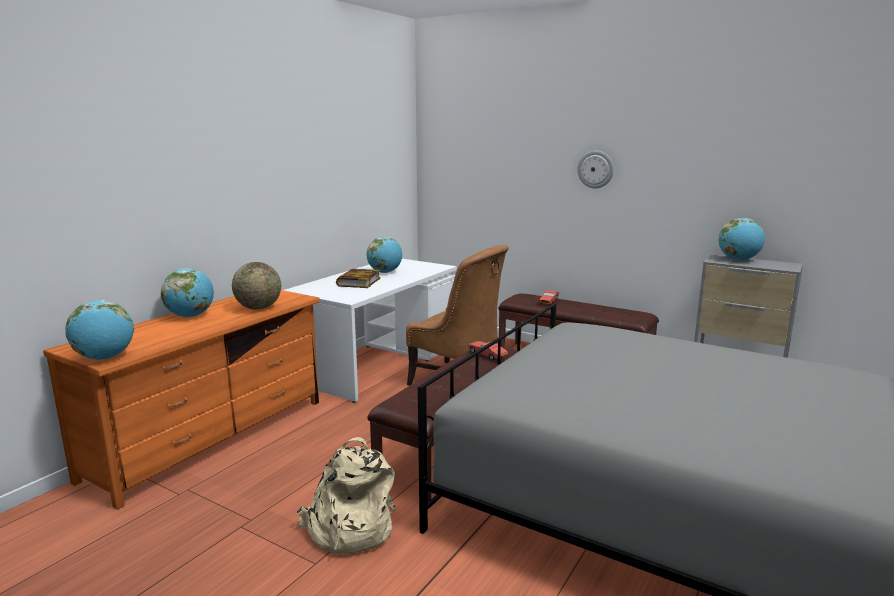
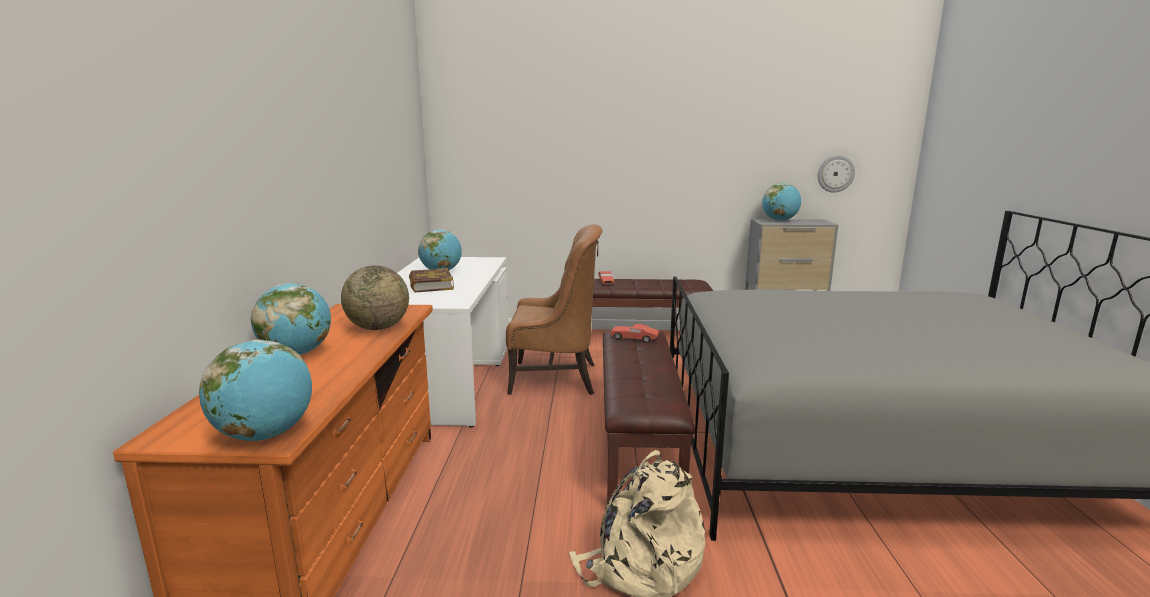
camera: 30 degrees left, 0 degrees up
wall clock [577,150,614,188] -> wall clock moved to [818,155,855,193]

